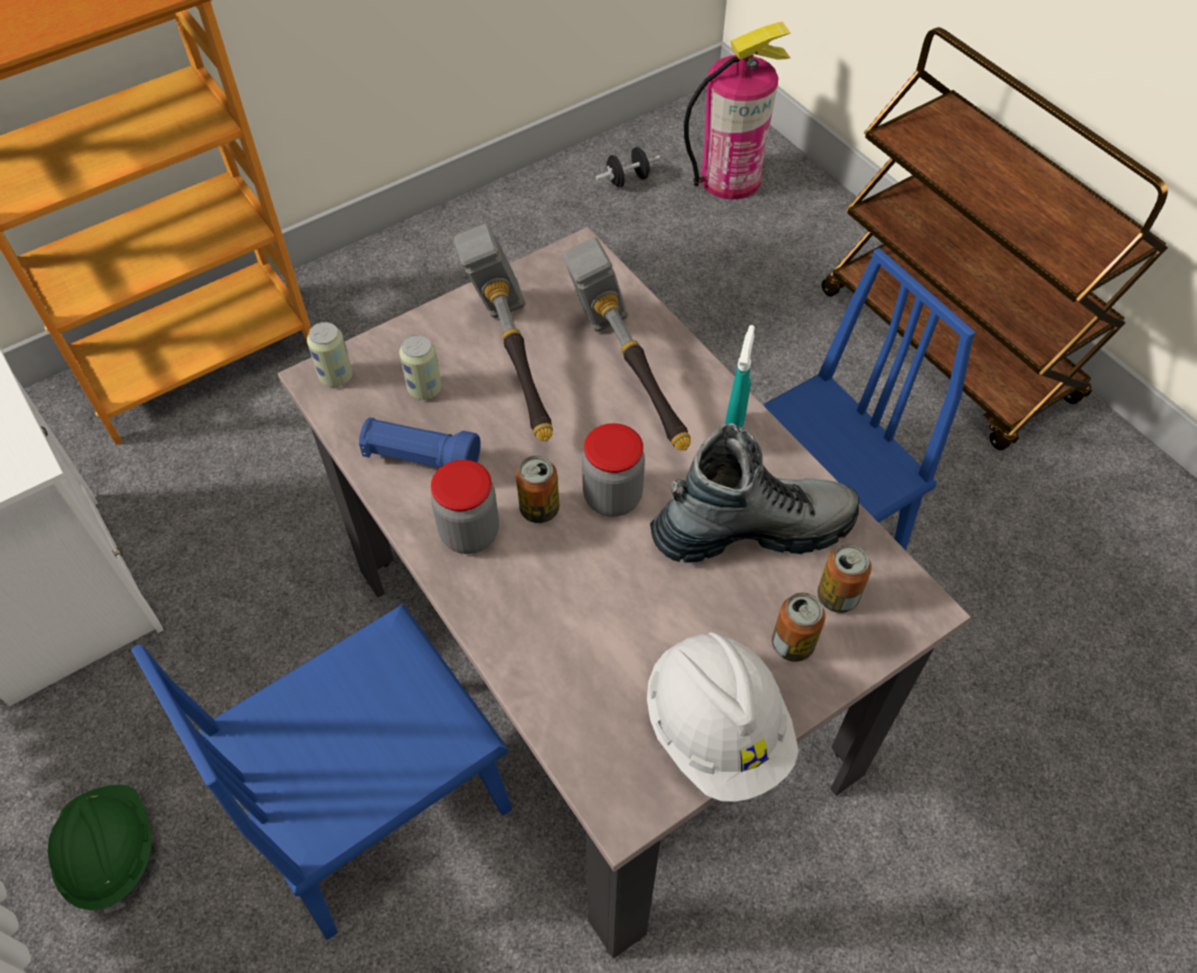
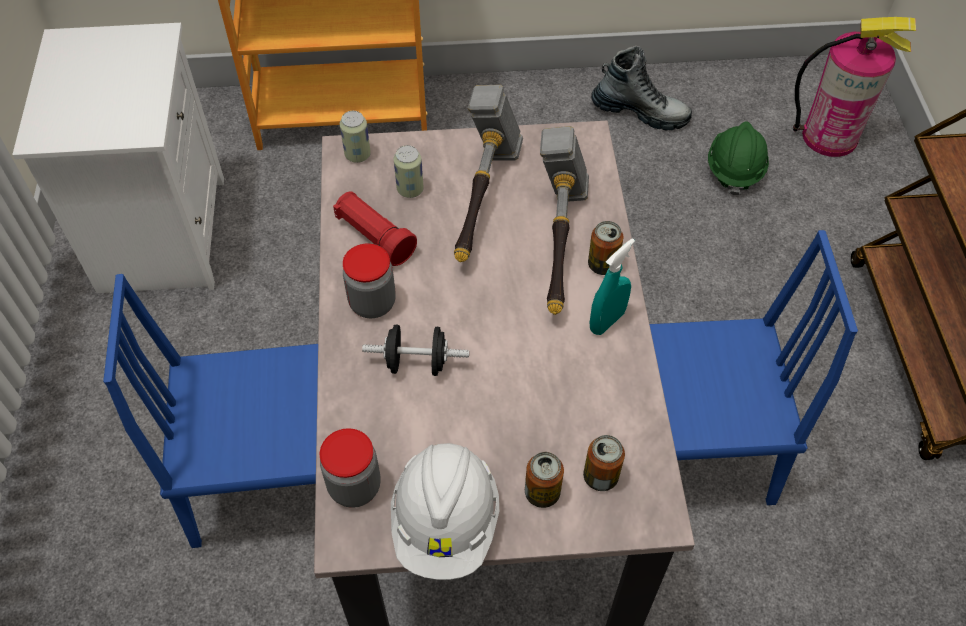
camera: 30 degrees right, 0 degrees up
green hard hat [47,785,152,914] -> green hard hat moved to [708,121,769,195]
blue flashlight [359,418,481,468] -> red flashlight [333,191,417,266]
can [516,455,559,523] -> can moved to [588,221,623,275]
jar [582,423,645,517] -> jar moved to [320,428,381,508]
black dumbbell [596,147,660,188] -> black dumbbell moved to [362,324,469,376]
boot [650,423,859,563] -> boot moved to [591,46,692,131]

